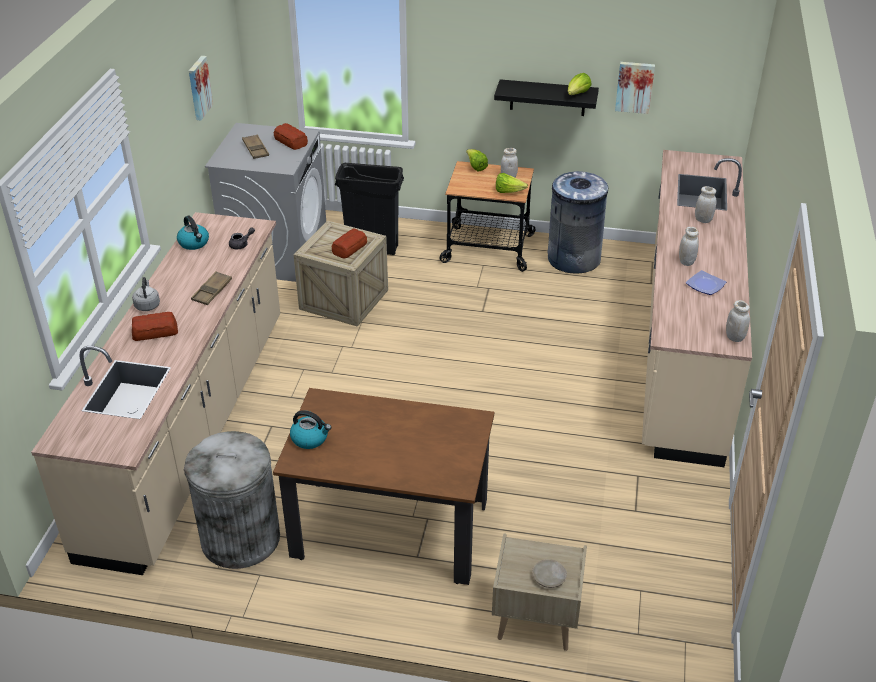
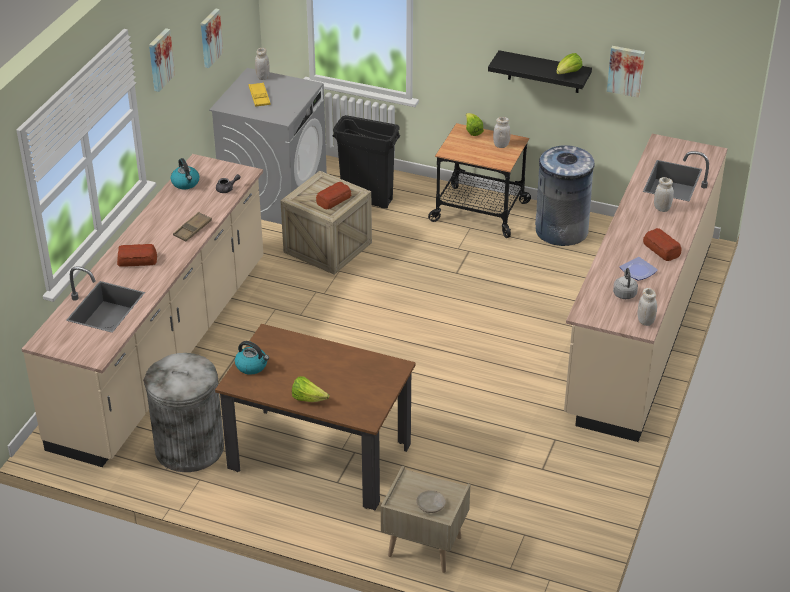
camera: 10 degrees right, 0 degrees up
grey kettle [132,277,160,311] -> grey kettle moved to [613,268,638,299]
brown tray [242,135,269,159] -> yellow tray [249,82,270,107]
bread [274,123,308,150] -> bread moved to [643,228,681,261]
lettuce [496,173,528,193] -> lettuce moved to [292,376,329,402]
white jar [679,227,699,266] -> white jar moved to [255,48,270,80]
none -> picture [149,28,175,92]

